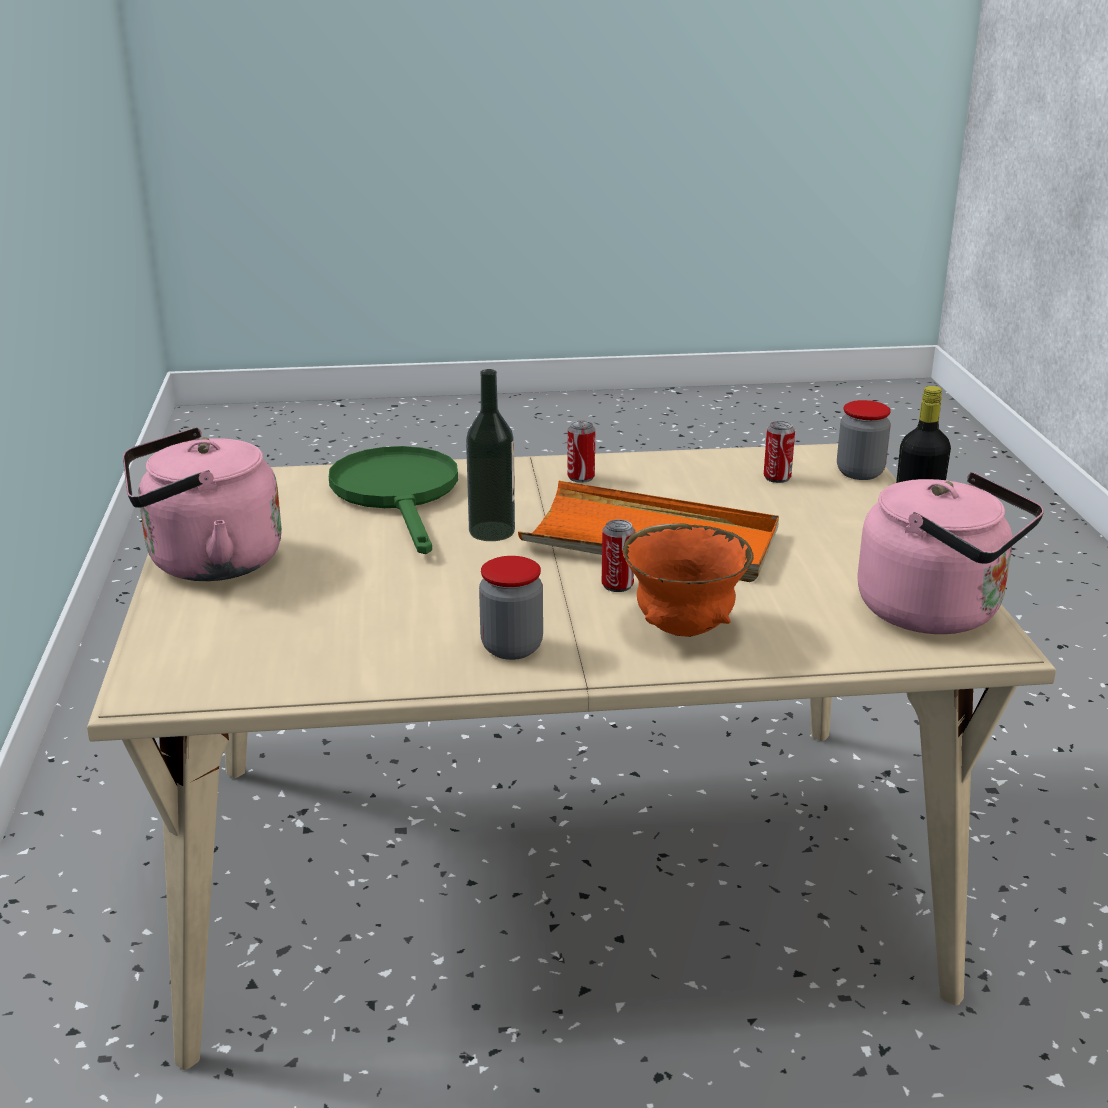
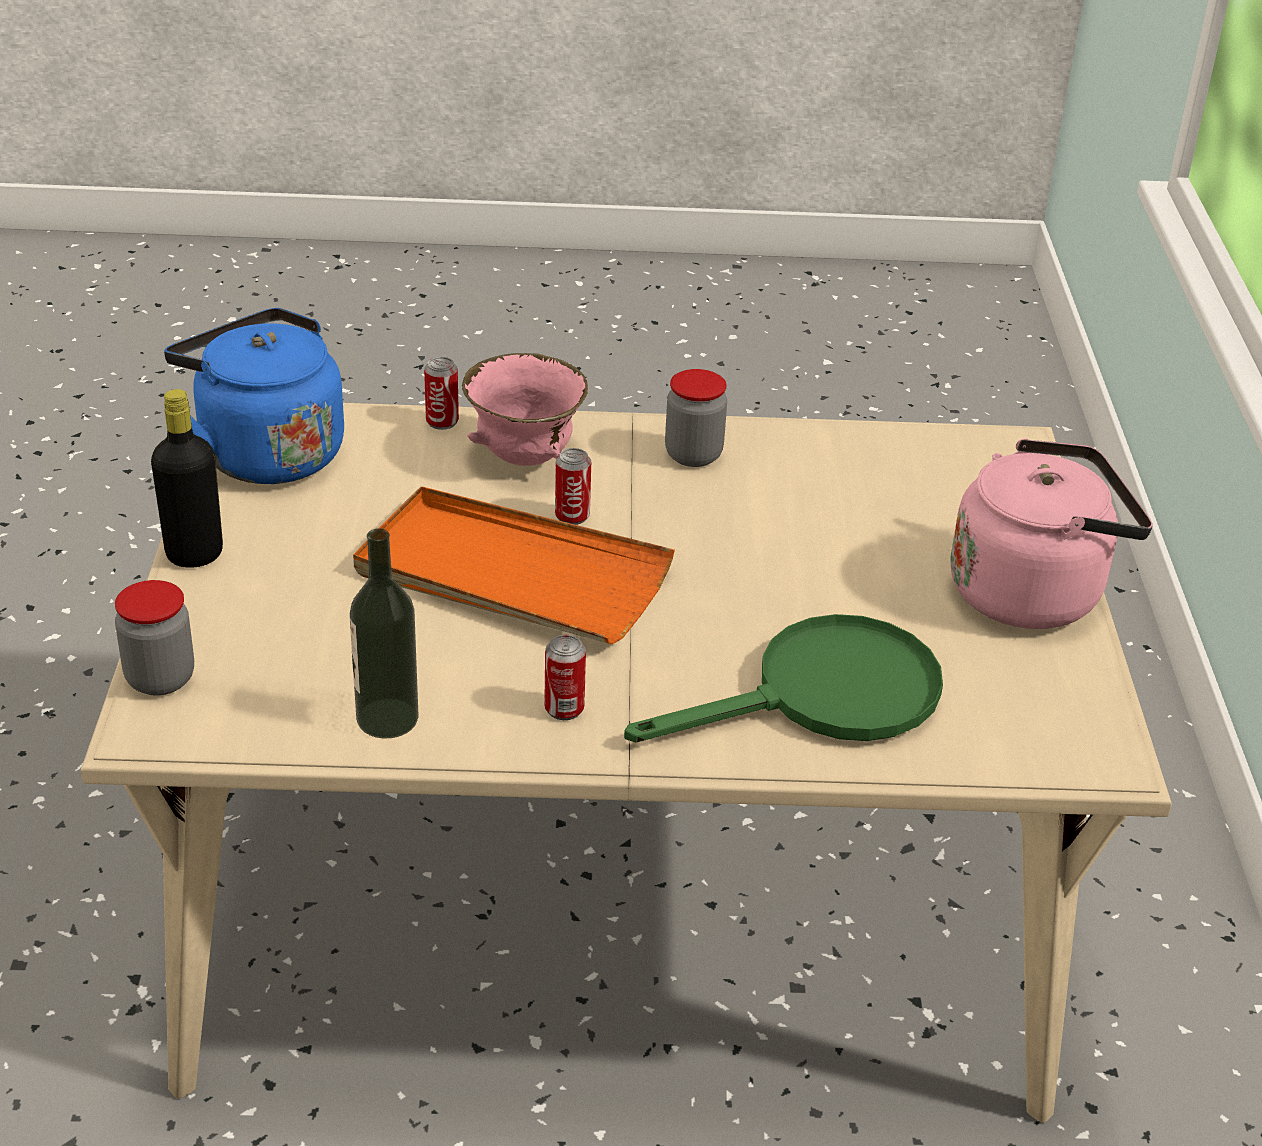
camera: 175 degrees left, 10 degrees up
green frying pan [329,446,458,554] -> green frying pan turned 105 degrees counterclockwise [624,614,943,742]
bottle [466,369,515,541] -> bottle moved to [350,528,419,738]
orange bowl [623,523,754,637] -> pink bowl [462,353,588,466]
can [764,421,795,483] -> can moved to [424,357,459,430]
pink kettle [857,472,1044,634] -> blue kettle [164,308,344,484]

